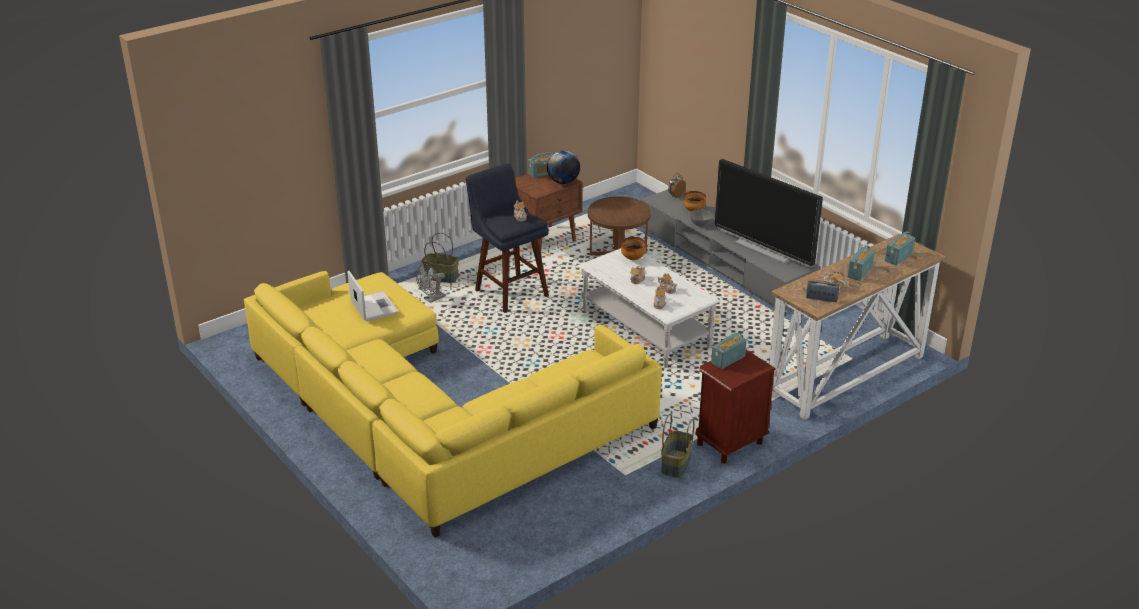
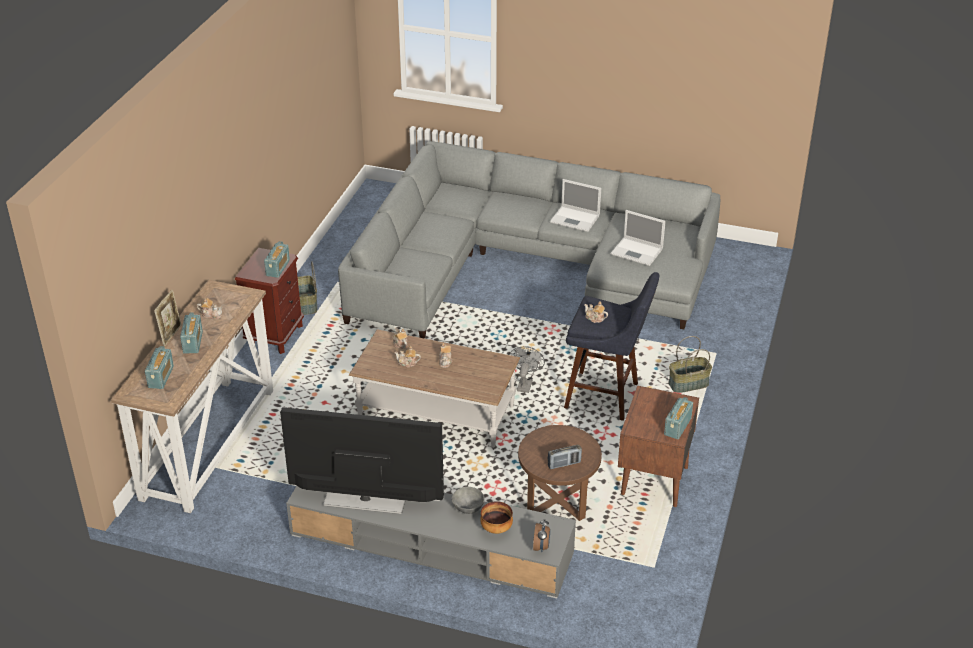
camera: 145 degrees right, 5 degrees up
yellow sofa [244,271,662,538] -> grey sofa [338,141,720,339]
grey fan [416,263,445,303] -> grey fan moved to [509,346,545,393]
globe [547,150,580,184] -> none
white coffee table [578,248,720,368] -> brown coffee table [349,329,520,448]
bowl [621,237,646,260] -> none
radio [806,280,839,302] -> radio moved to [548,445,582,469]
none -> picture frame [154,290,181,346]
none -> laptop [550,179,601,232]

